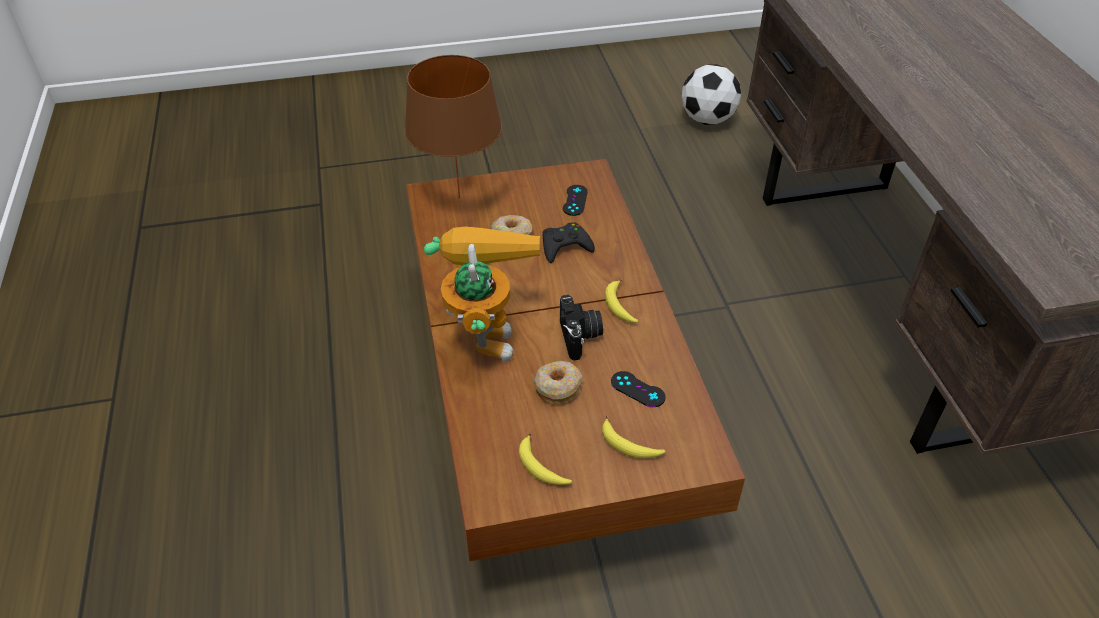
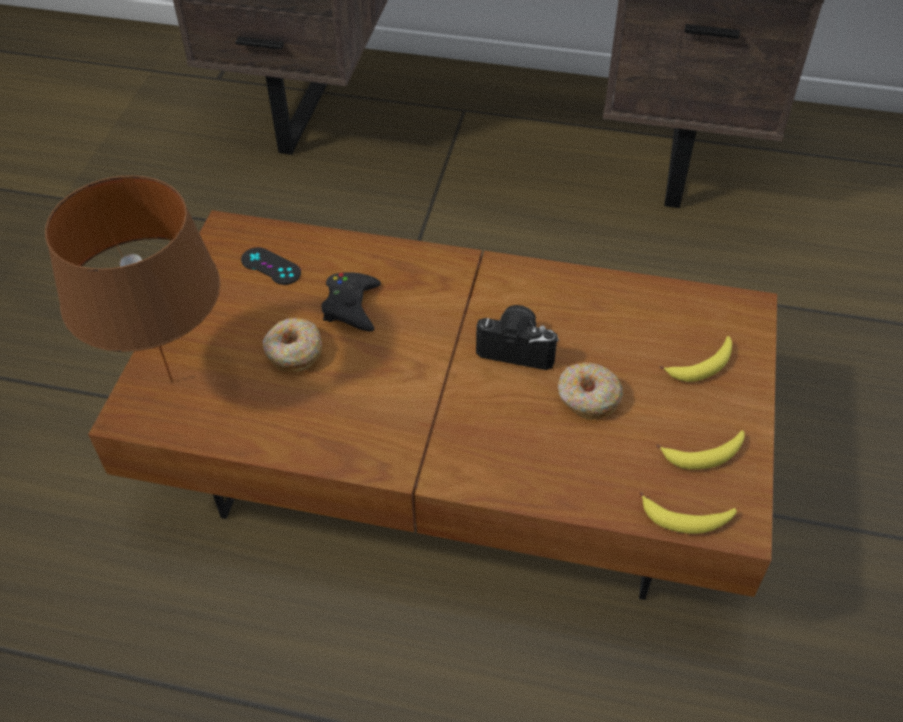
camera: 65 degrees left, 5 degrees up
toy robot [424,227,540,362] -> none
banana [605,279,638,323] -> banana moved to [640,491,737,534]
black game controller [611,371,666,407] -> none
football [682,64,741,125] -> none

